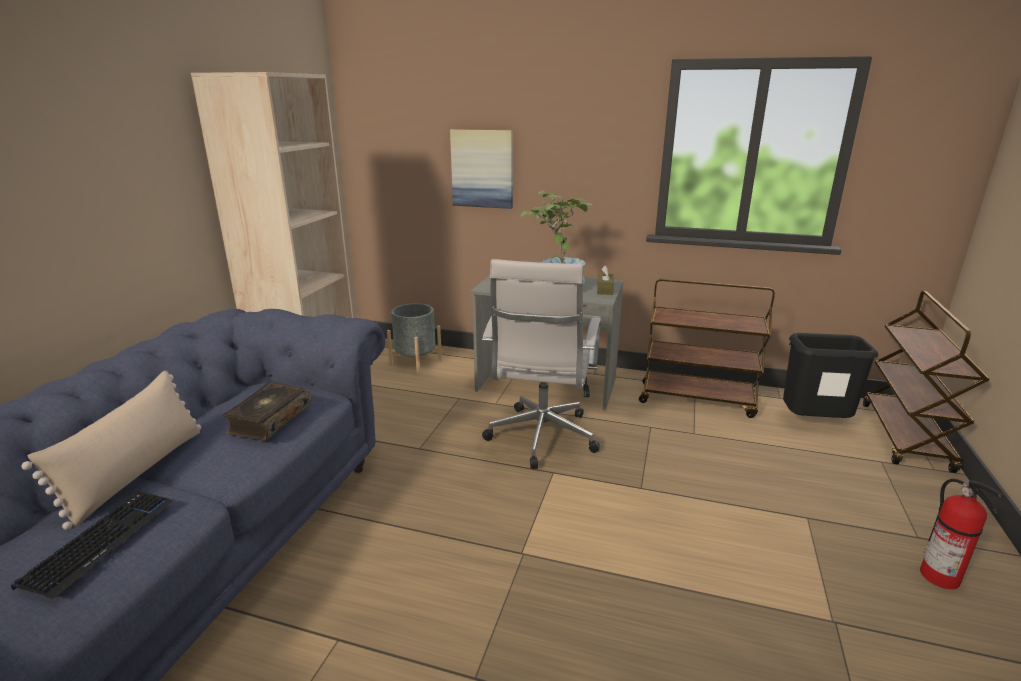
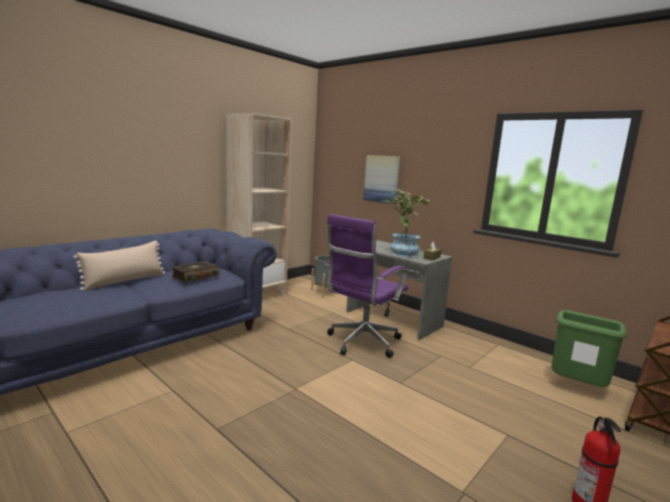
camera: 25 degrees right, 10 degrees down
keyboard [11,491,173,600] -> none
white office chair [482,259,601,469] -> purple office chair [325,214,409,358]
brown cart [639,279,775,418] -> none
black trash can [783,333,878,418] -> green trash can [551,310,627,389]

